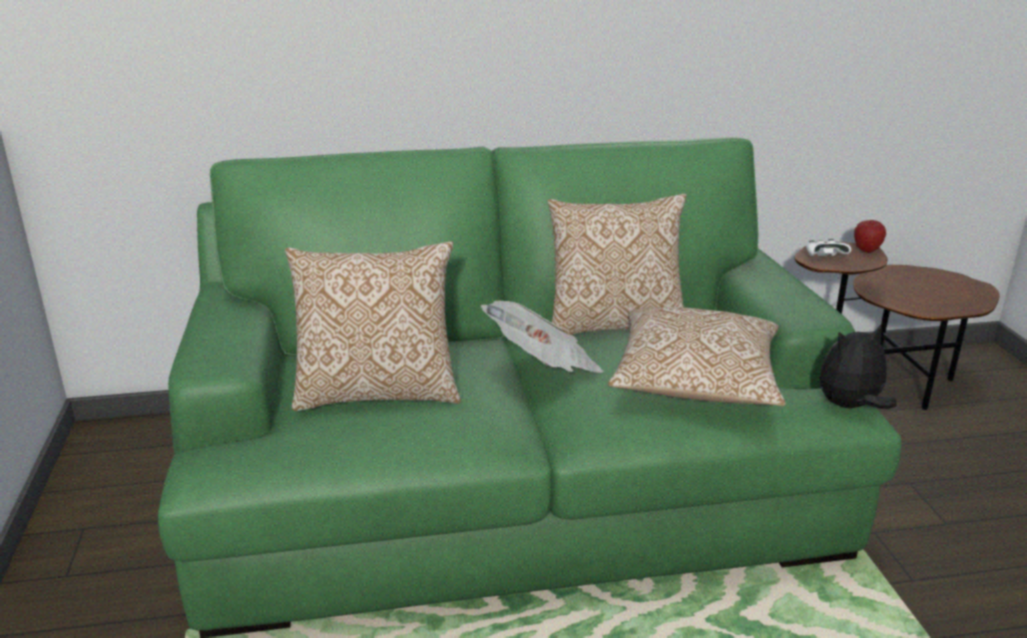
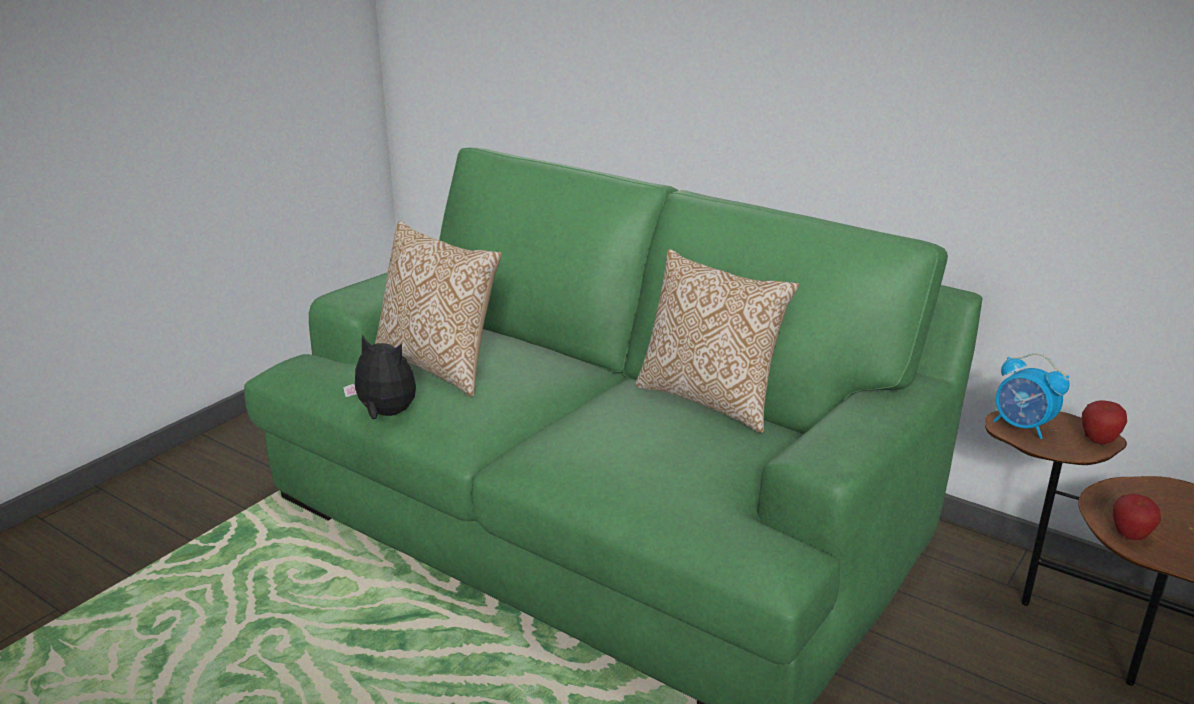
camera: 45 degrees right, 0 degrees up
newspaper [481,301,604,373] -> none
pillow [608,307,786,406] -> none
white game controller [806,239,852,256] -> alarm clock [993,353,1070,439]
plush toy [820,324,897,409] -> plush toy moved to [343,335,416,419]
none -> apple [1113,494,1161,540]

